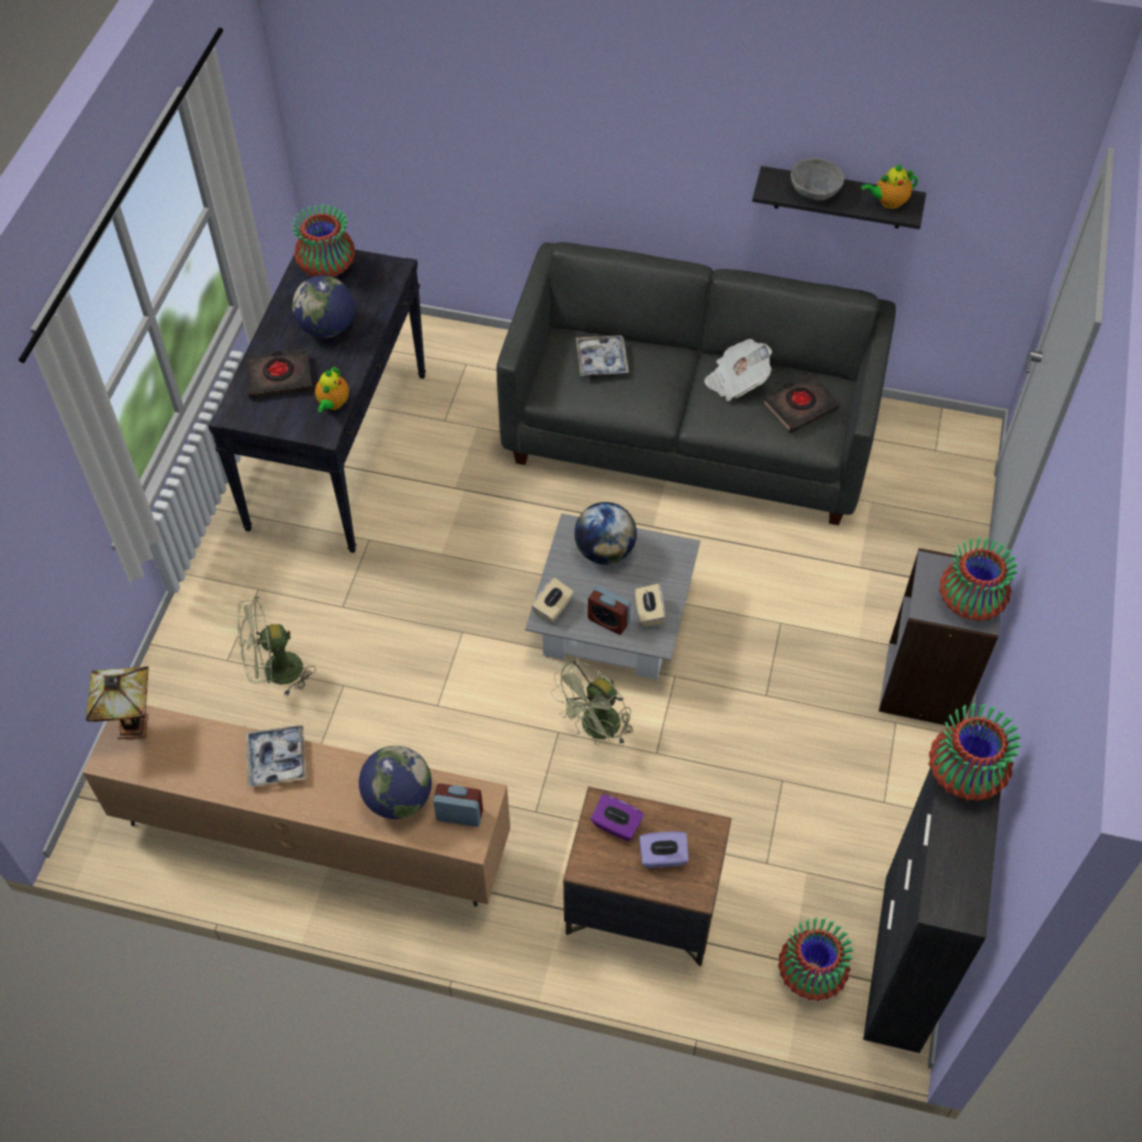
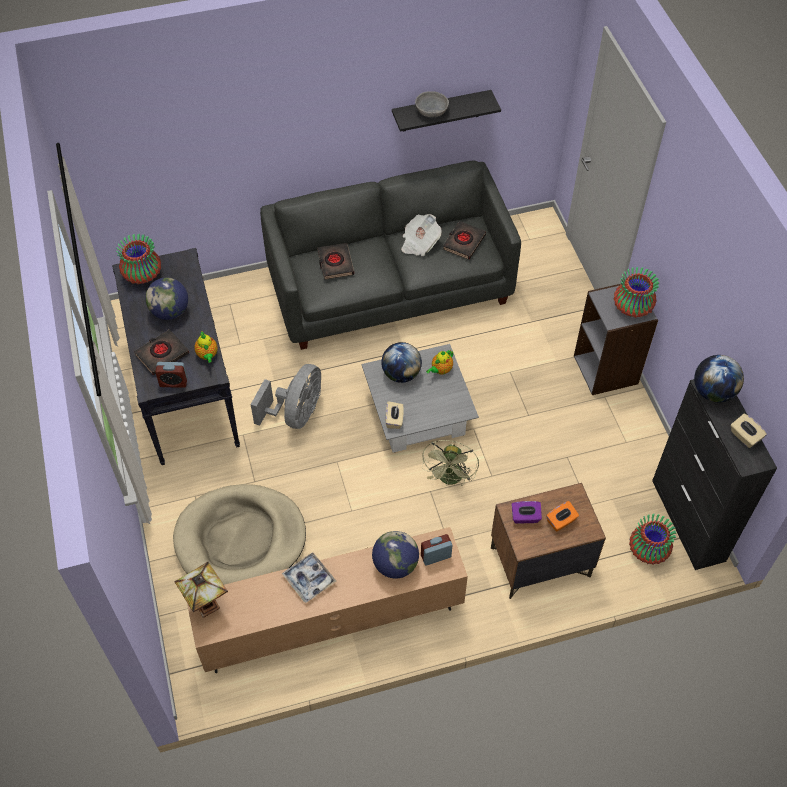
camera: 30 degrees left, 0 degrees up
green fan [237,596,316,697] -> beige dog bed [173,484,306,585]
tray [576,335,629,376] -> black book [317,243,354,280]
alarm clock [588,586,631,635] -> alarm clock moved to [155,362,188,388]
beige tissue box [635,584,665,627] -> beige tissue box moved to [731,413,767,448]
purple tissue box [639,832,689,868] -> orange tissue box [546,501,579,531]
teapot [862,164,918,209] -> teapot moved to [426,350,453,375]
vase [928,703,1021,801] -> globe [694,355,744,402]
none -> grey fan [251,364,321,429]

